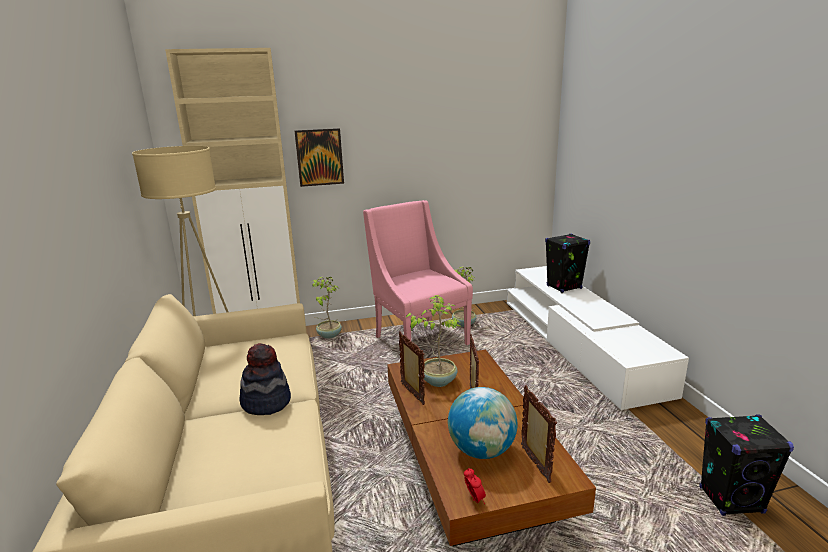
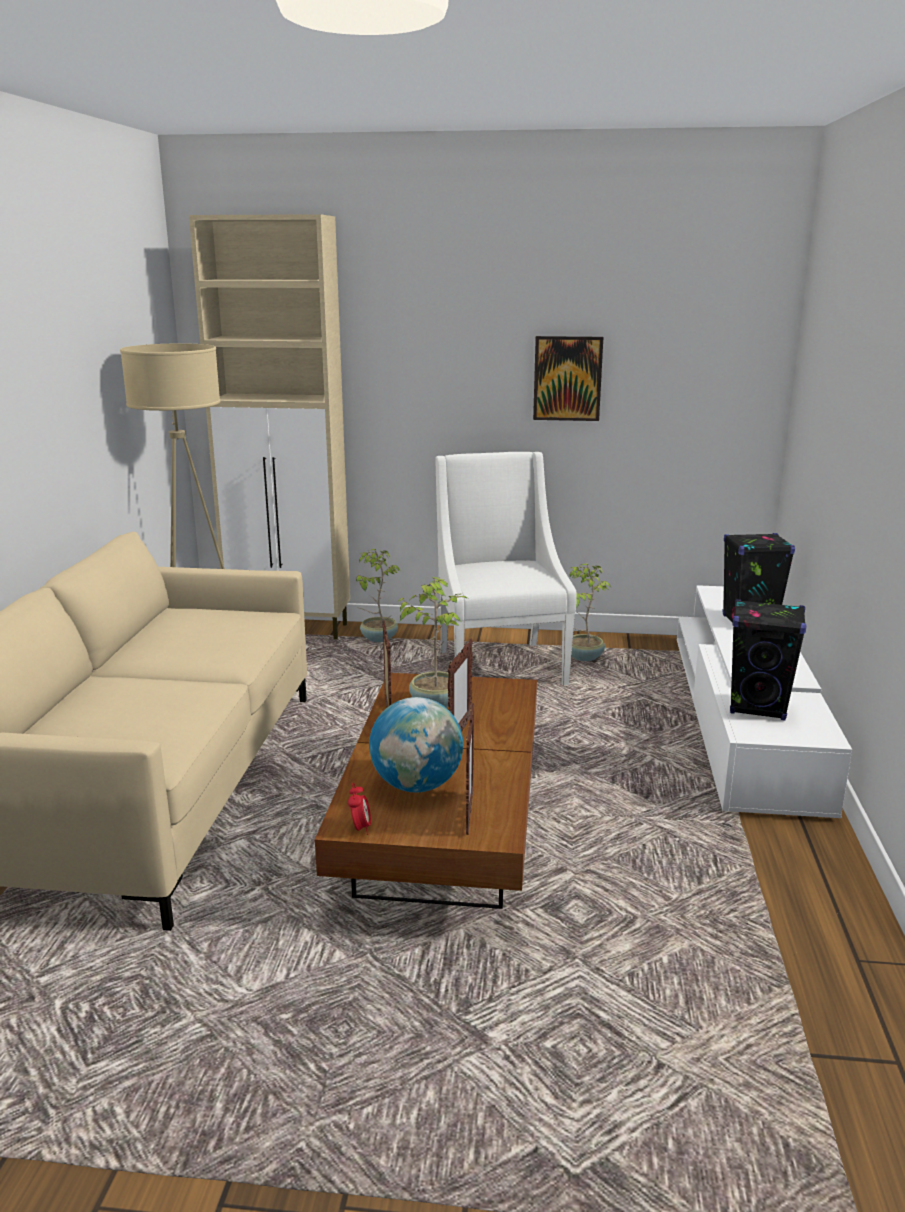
camera: 20 degrees right, 0 degrees up
hat [239,343,291,415] -> none
picture [294,128,344,187] -> picture moved to [533,336,603,421]
pink armchair [363,200,473,345] -> white armchair [435,452,577,685]
black speaker [699,415,794,516] -> black speaker moved to [730,599,807,721]

